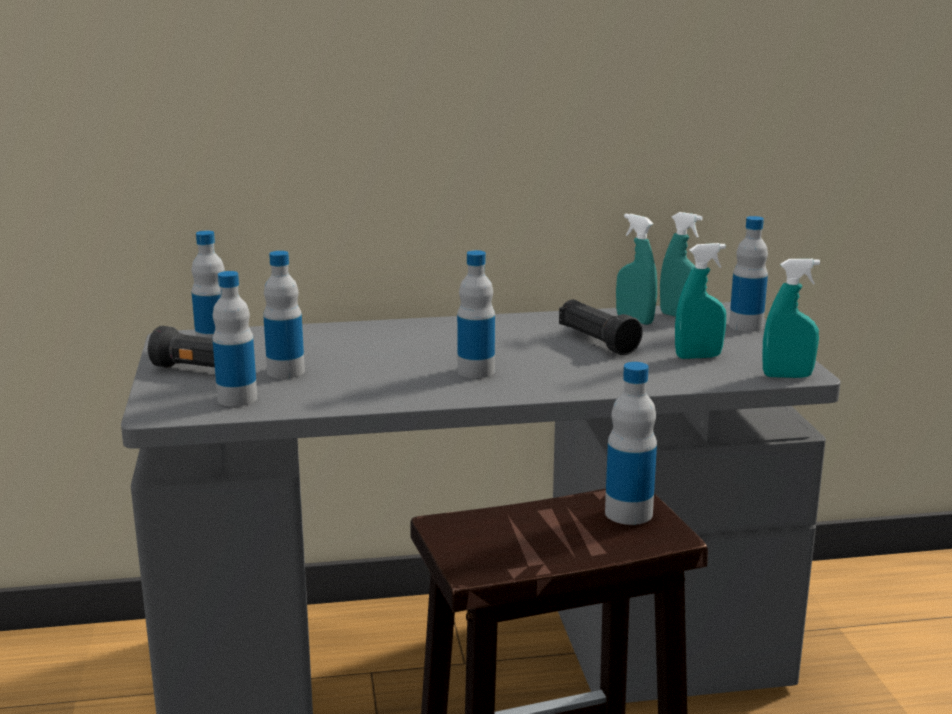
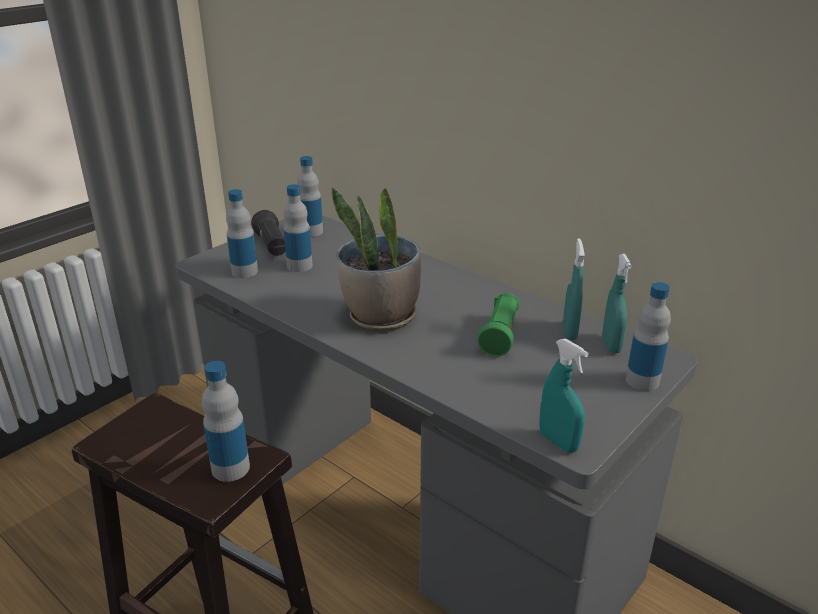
camera: 50 degrees right, 10 degrees up
bottle [457,250,495,378] -> potted plant [332,187,421,331]
black flashlight [559,299,642,355] -> green flashlight [477,293,519,356]
turquoise spray bottle [675,243,726,359] -> none

